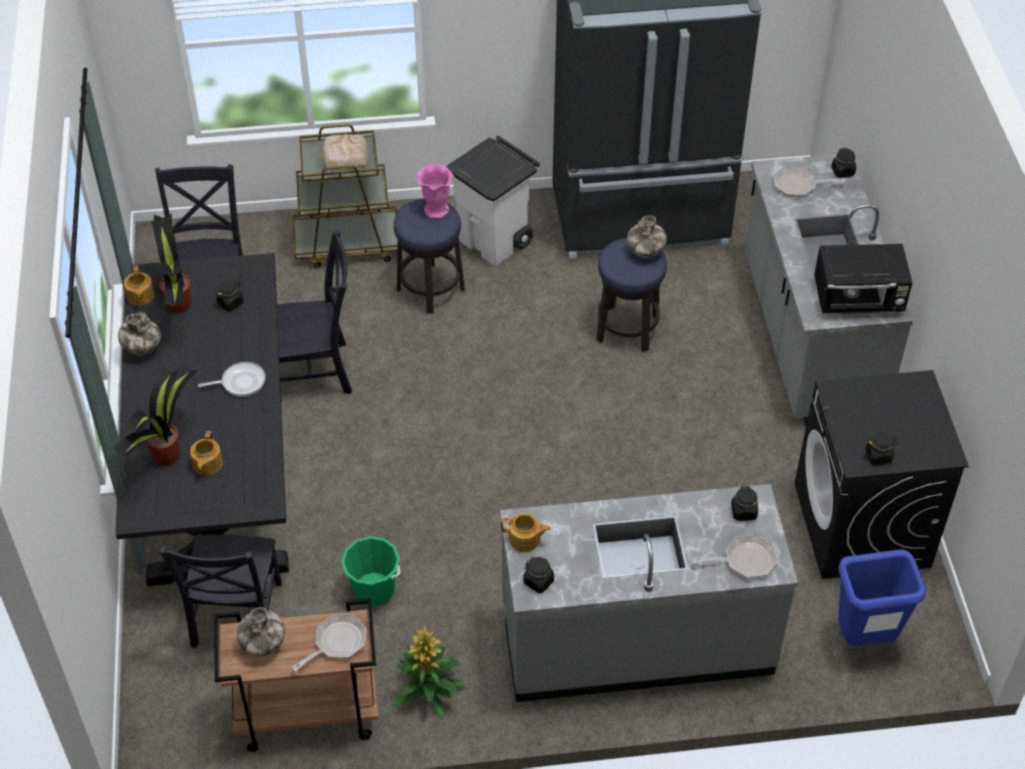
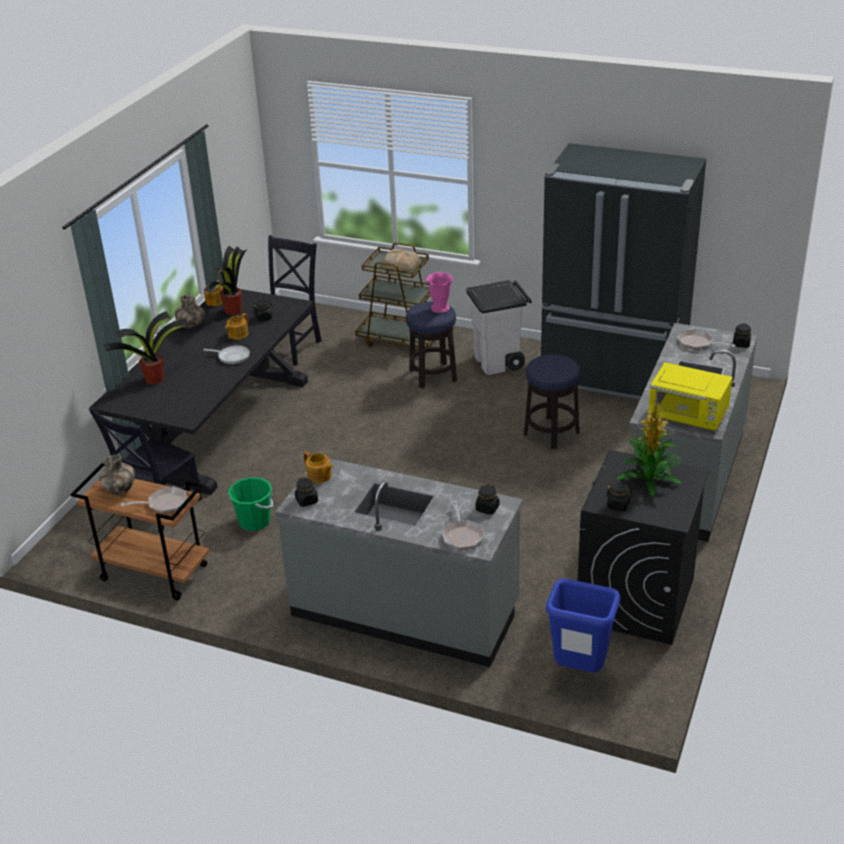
camera: 30 degrees right, 15 degrees down
teapot [190,431,223,475] -> teapot moved to [225,313,248,340]
black chair [277,230,352,401] -> none
potted plant [393,626,465,718] -> potted plant moved to [617,401,681,496]
vase [627,215,667,258] -> none
frying pan [692,535,778,578] -> frying pan turned 60 degrees clockwise [442,500,485,550]
black microwave [814,244,913,314] -> yellow microwave [648,362,733,431]

